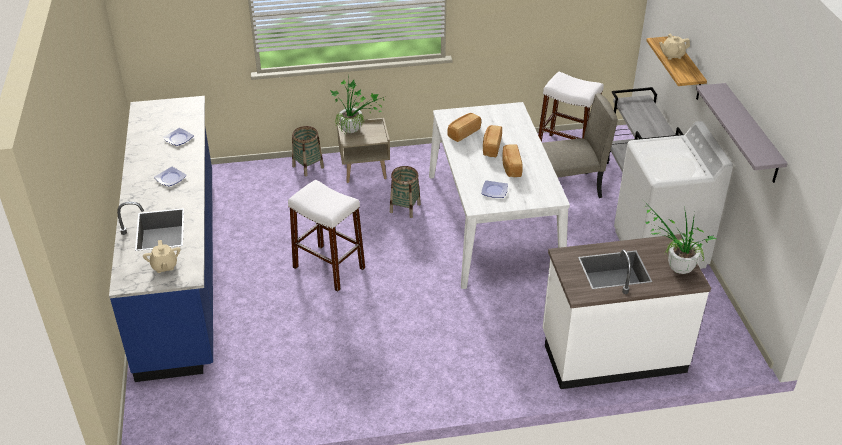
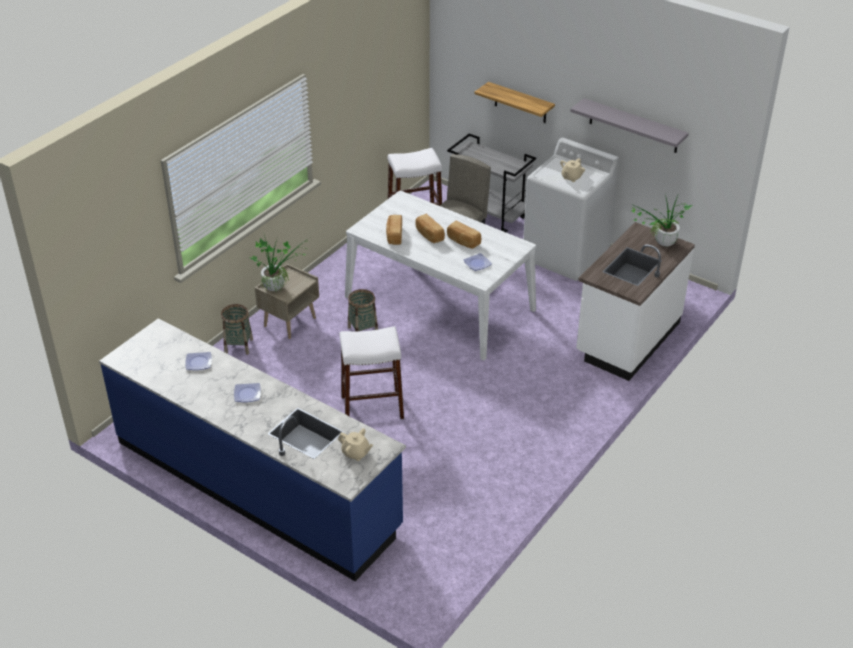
camera: 45 degrees left, 0 degrees up
beige teapot [659,34,690,60] -> beige teapot moved to [560,158,585,182]

